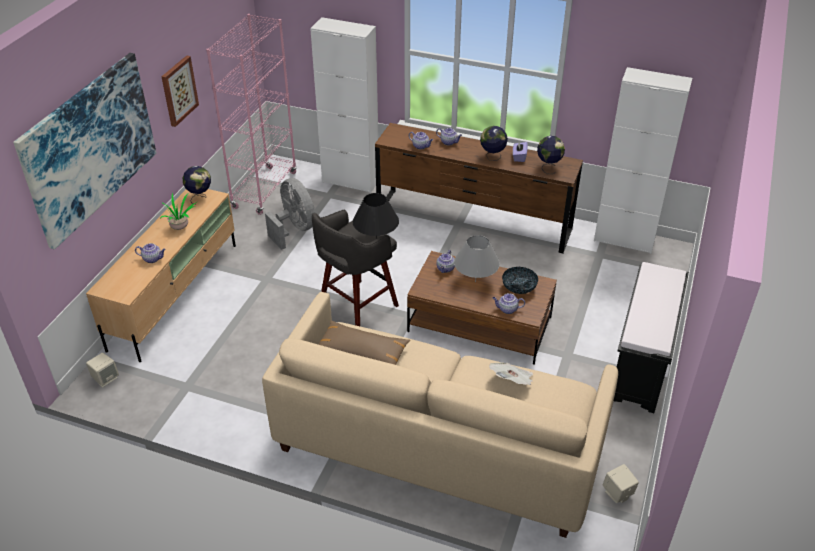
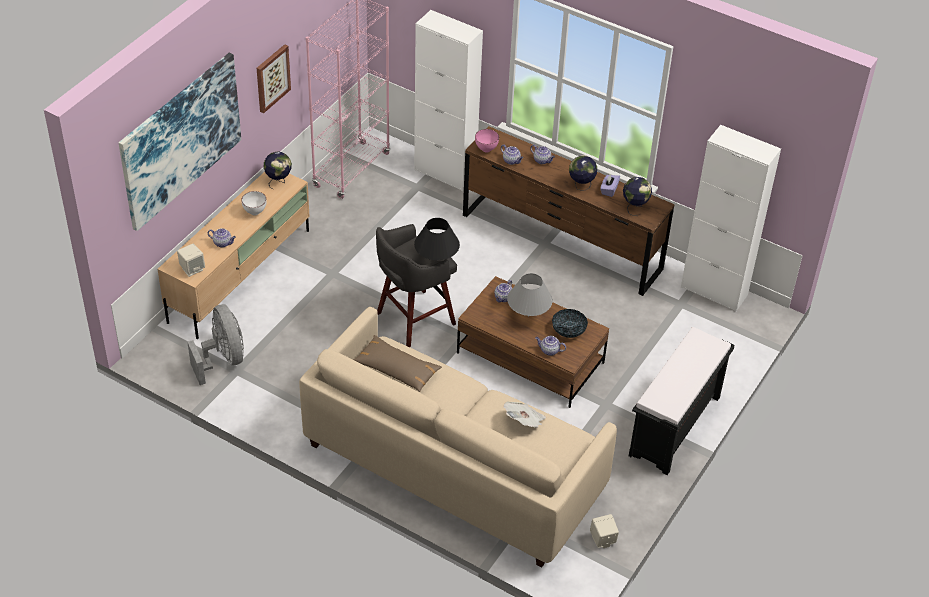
camera: 10 degrees right, 5 degrees up
beige speaker [86,353,119,388] -> beige speaker moved to [177,244,205,277]
potted plant [160,193,197,230] -> white bowl [241,191,267,215]
grey fan [265,178,315,250] -> grey fan moved to [187,304,244,385]
none -> pink bowl [475,129,499,153]

